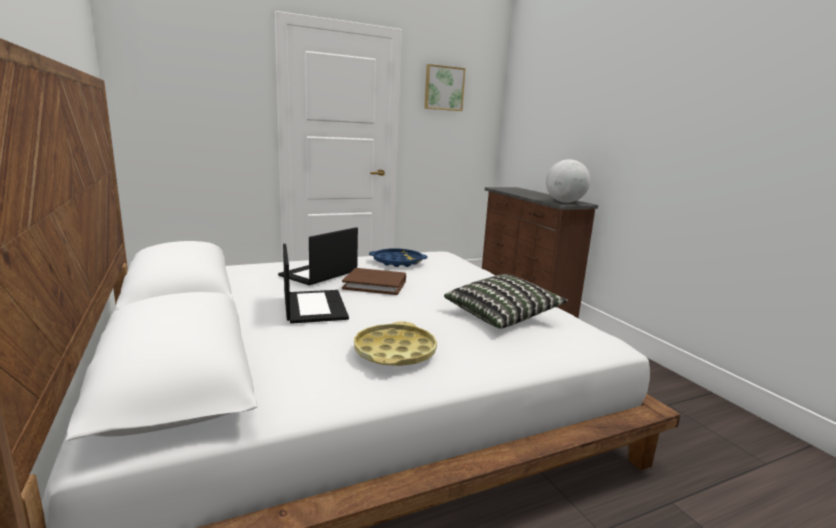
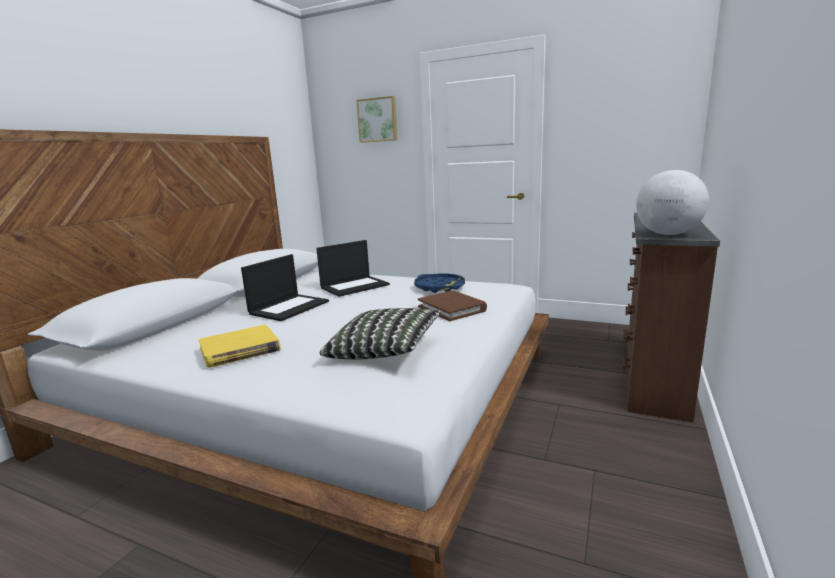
camera: 50 degrees right, 0 degrees up
laptop [278,227,358,285] -> laptop turned 150 degrees clockwise [316,240,390,297]
brown book [342,268,406,295] -> brown book moved to [418,290,487,321]
yellow tray [354,321,437,366] -> yellow book [198,324,280,368]
picture [424,64,466,111] -> picture moved to [356,96,397,143]

